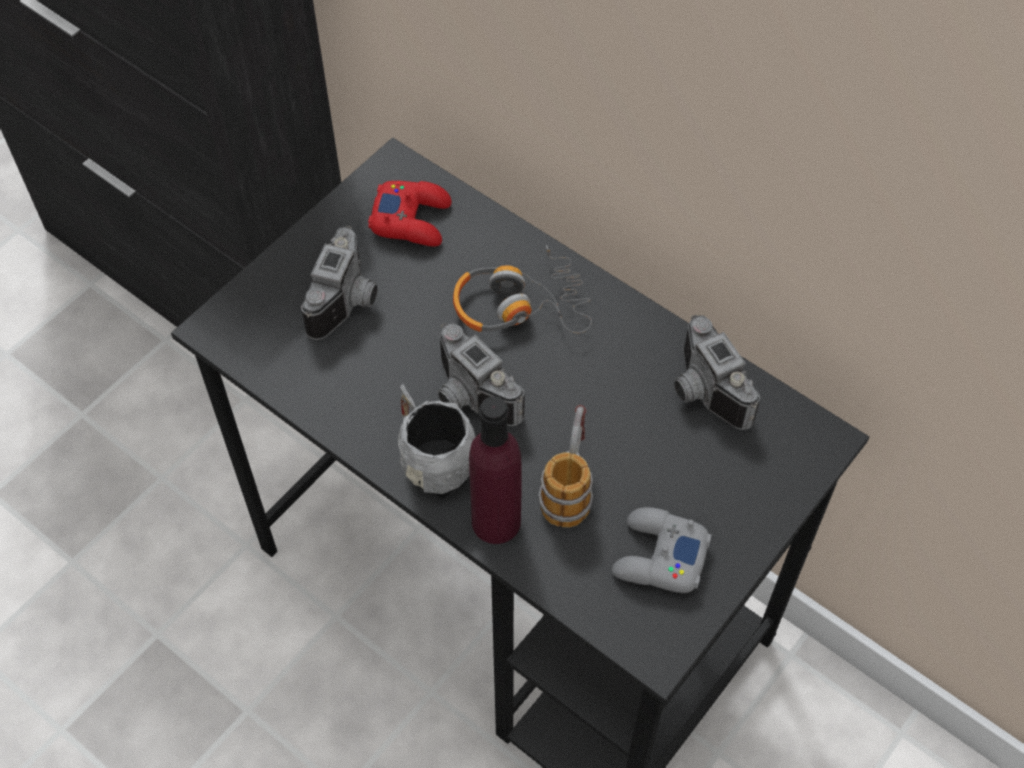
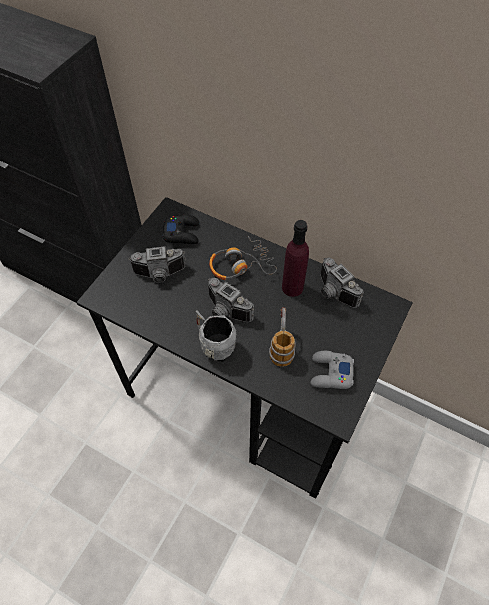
camera: 10 degrees left, 0 degrees up
camera [301,226,377,340] -> camera turned 75 degrees clockwise [129,246,186,283]
red game controller [368,181,452,246] -> black game controller [163,214,199,244]
purple bottle [469,396,522,544] -> purple bottle moved to [282,220,309,297]

